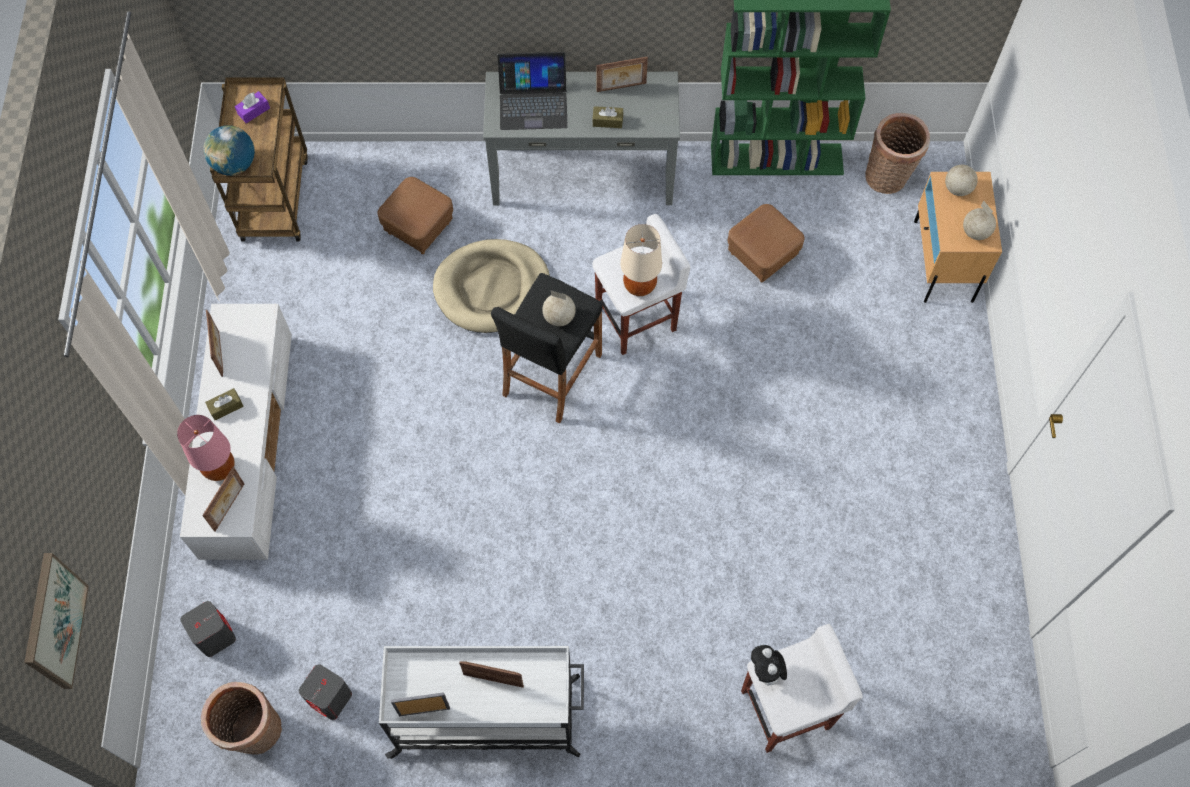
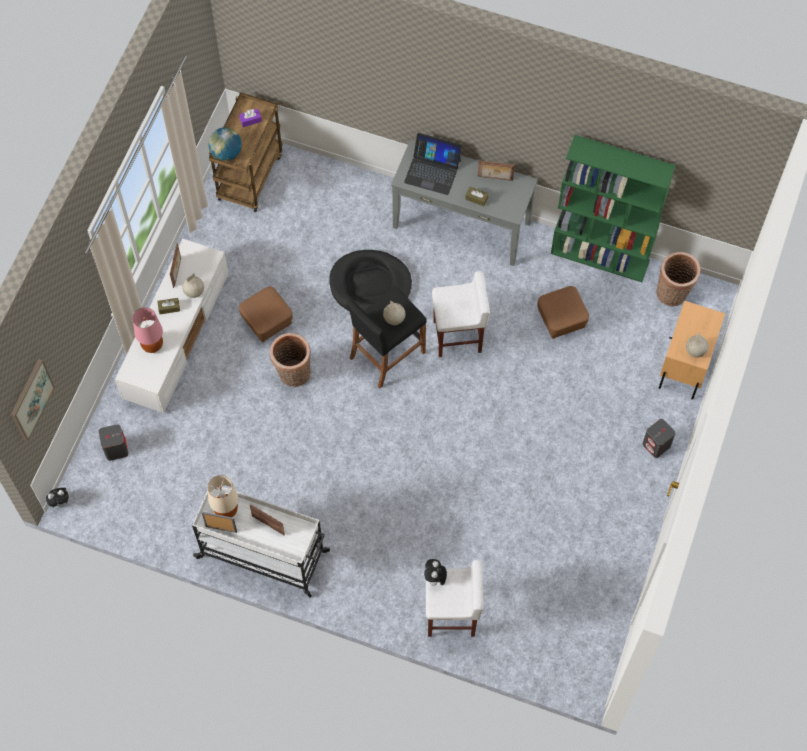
camera: 20 degrees right, 0 degrees up
basket [201,682,282,755] -> basket moved to [270,333,311,387]
picture frame [202,467,244,531] -> none
grey speaker [299,664,352,720] -> grey speaker moved to [643,419,675,458]
brown ottoman [378,177,453,254] -> brown ottoman moved to [239,287,293,342]
beige dog bed [433,239,550,333] -> black dog bed [329,250,412,311]
beige table lamp [620,224,662,296] -> beige table lamp moved to [208,475,238,517]
globe [945,163,978,196] -> globe moved to [182,273,204,298]
none -> plush toy [46,488,73,508]

